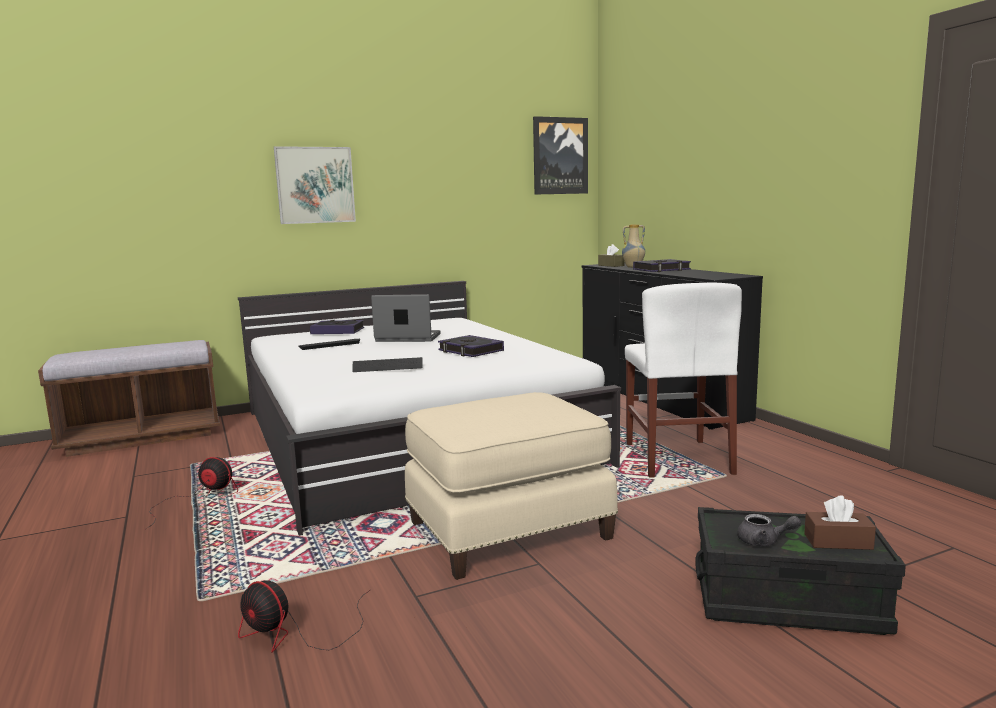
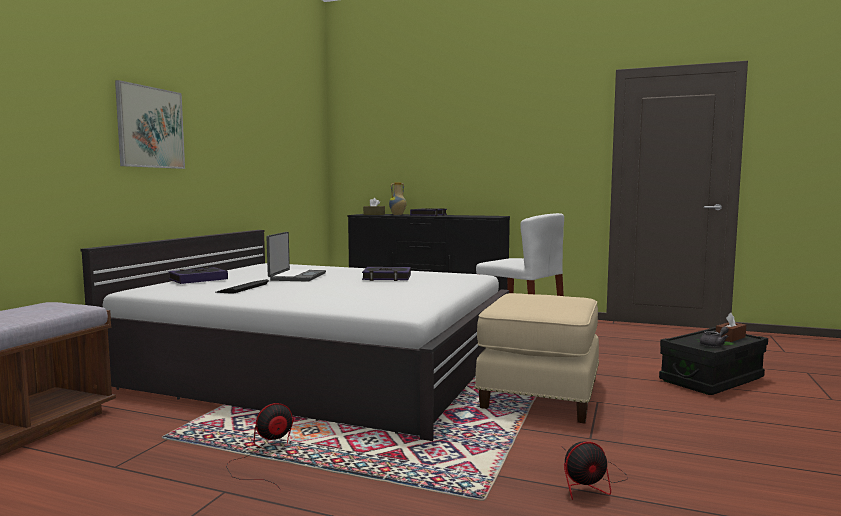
camera: 45 degrees left, 5 degrees down
keyboard [352,357,423,372] -> none
laptop [371,294,441,342] -> laptop turned 135 degrees clockwise [267,232,326,282]
picture [533,116,588,194] -> none

